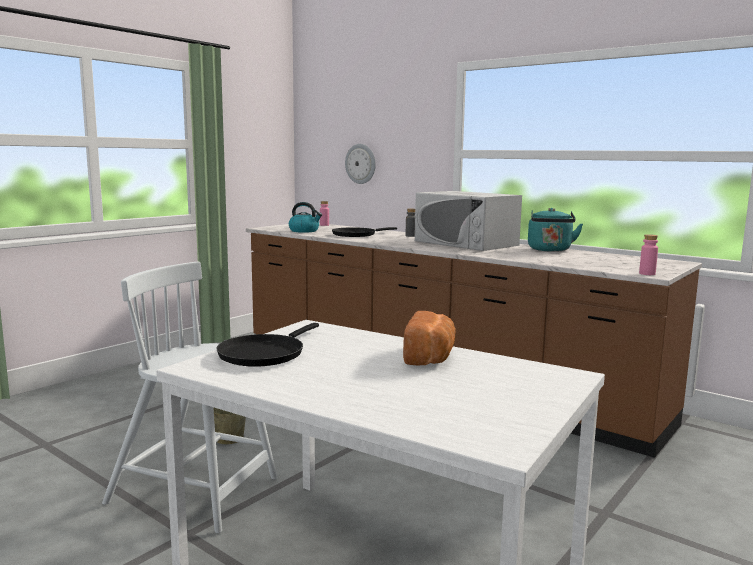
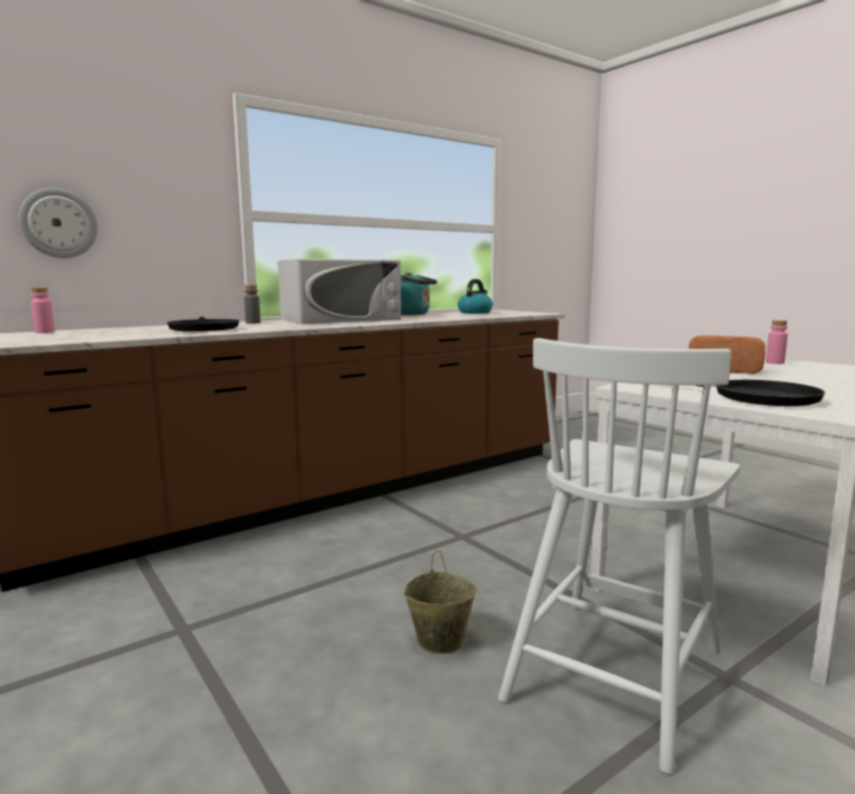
camera: 75 degrees left, 0 degrees up
kettle [289,202,322,233] -> kettle moved to [458,279,493,314]
pink bottle [639,234,658,275] -> pink bottle moved to [766,320,788,364]

